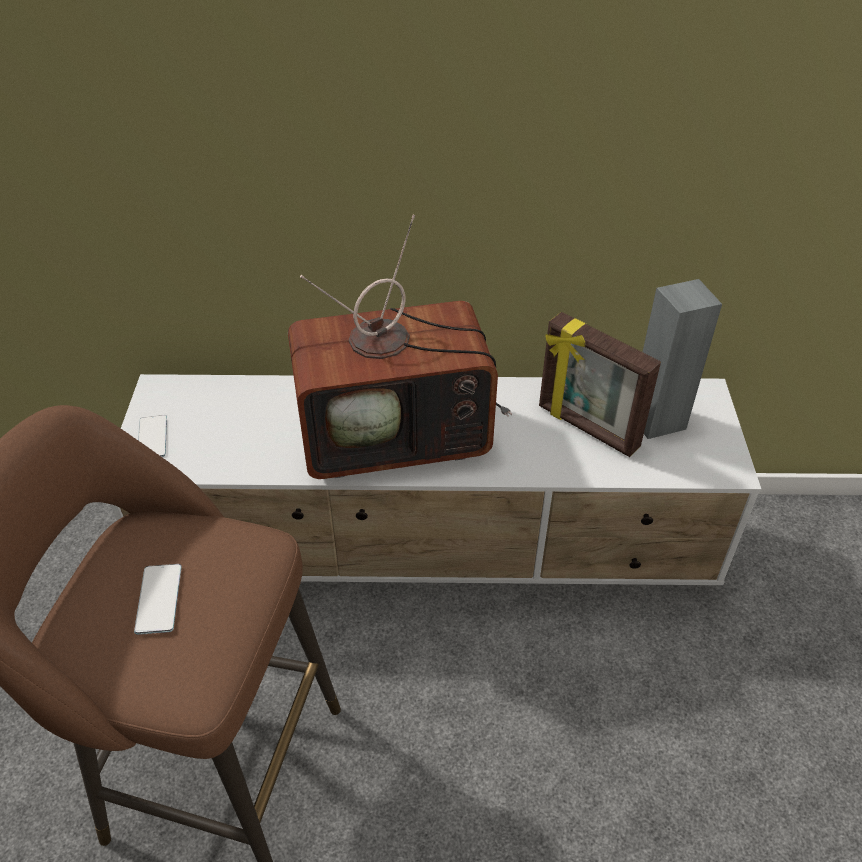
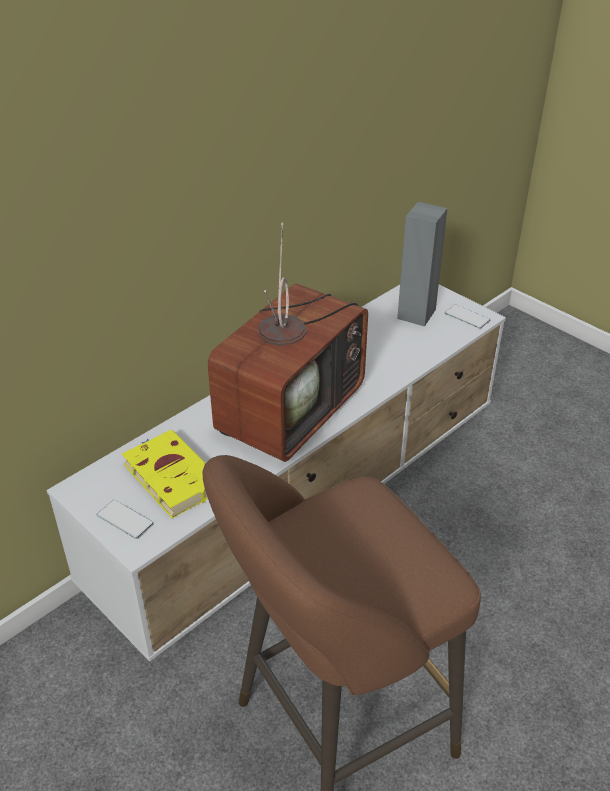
camera: 45 degrees left, 5 degrees down
phone [134,564,181,635] -> phone moved to [445,304,490,329]
picture frame [539,312,661,457] -> none
none -> yellow book [122,430,208,518]

